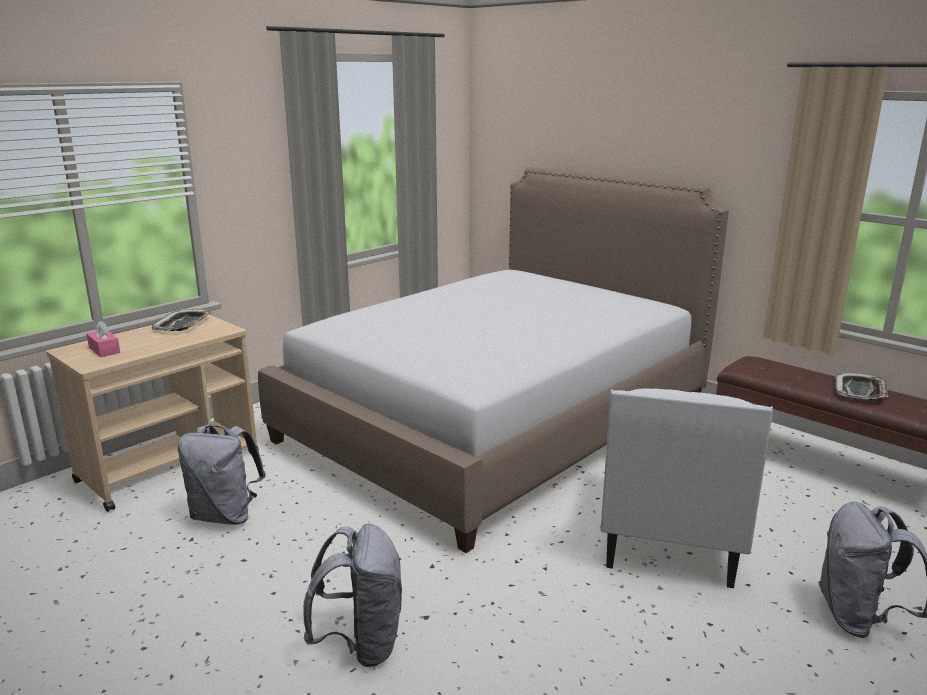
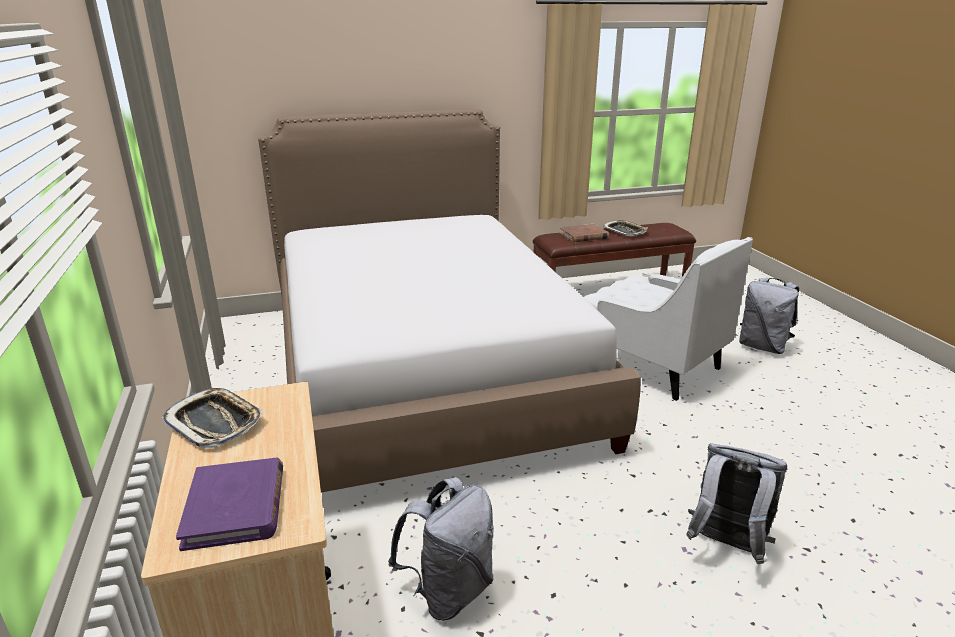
camera: 60 degrees left, 5 degrees up
pink tissue box [87,321,120,357] -> purple book [176,458,283,551]
none -> brown book [560,224,609,243]

